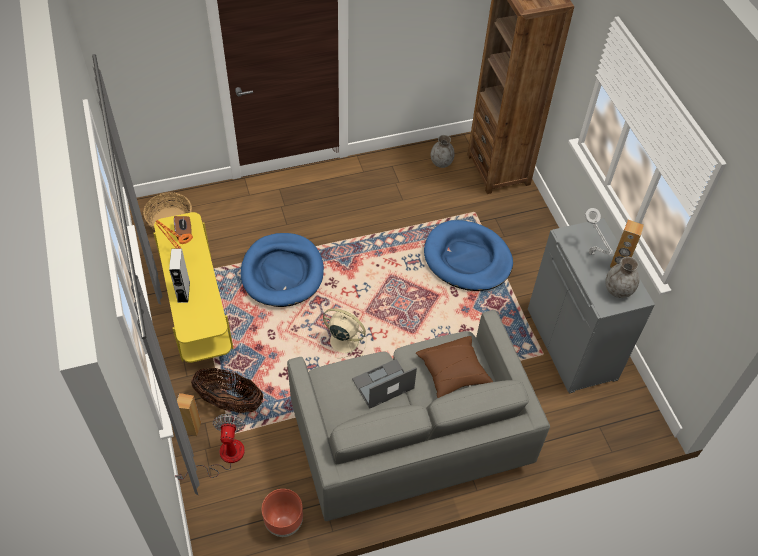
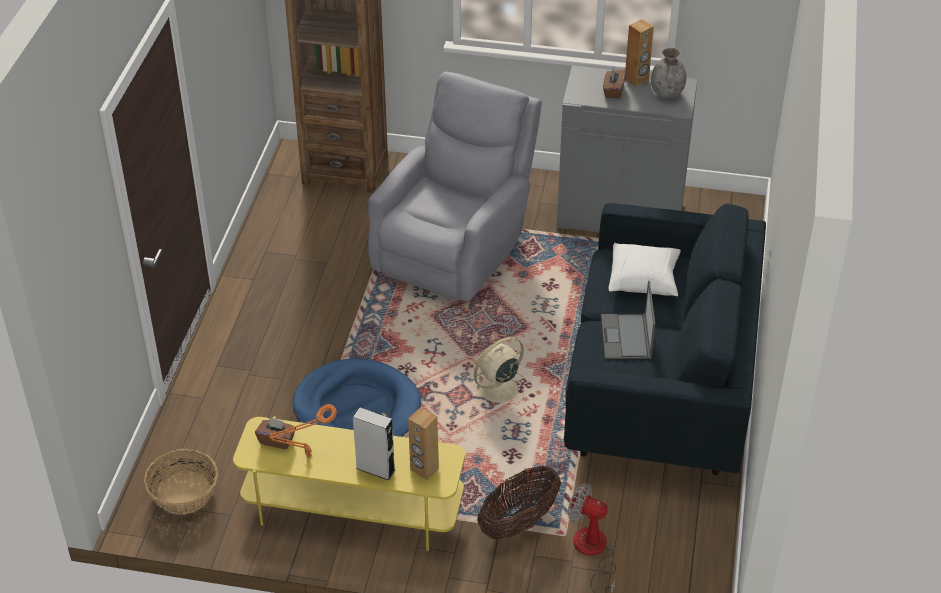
camera: 60 degrees left, 10 degrees down
brown speaker [177,393,201,436] -> brown speaker moved to [408,407,439,480]
brown planter [262,489,303,537] -> none
grey sofa [287,310,550,521] -> blue sofa [564,203,766,475]
brown pillow [416,336,493,398] -> white pillow [609,243,681,296]
blue dog bed [424,220,513,291] -> grey armchair [368,72,542,301]
grey vase [431,135,455,168] -> none
grey table lamp [585,208,613,255] -> brown tissue box [603,68,626,99]

